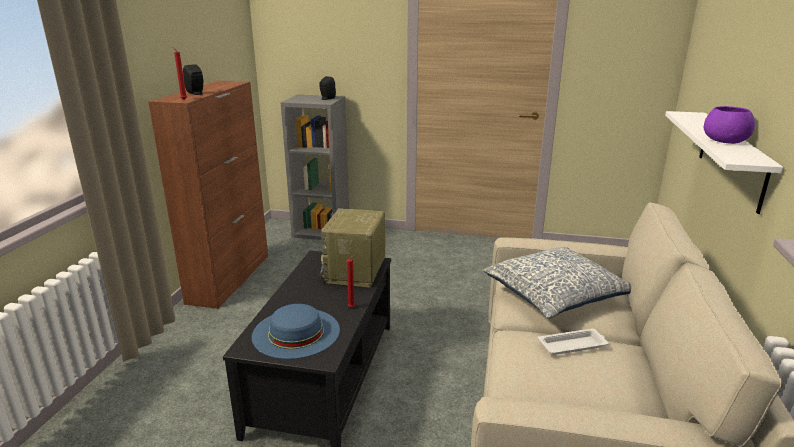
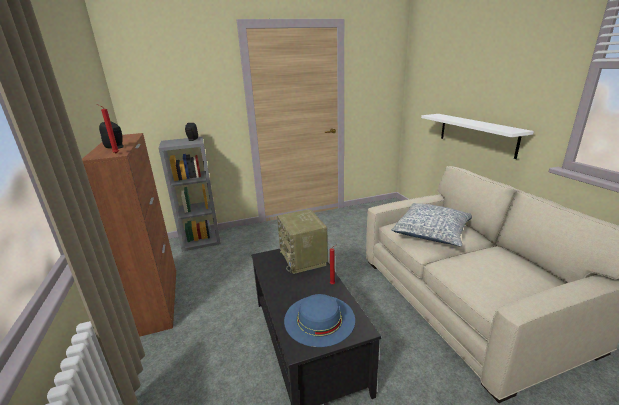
camera: 30 degrees left, 0 degrees up
white tray [538,328,609,355] -> none
purple bowl [704,106,755,144] -> none

